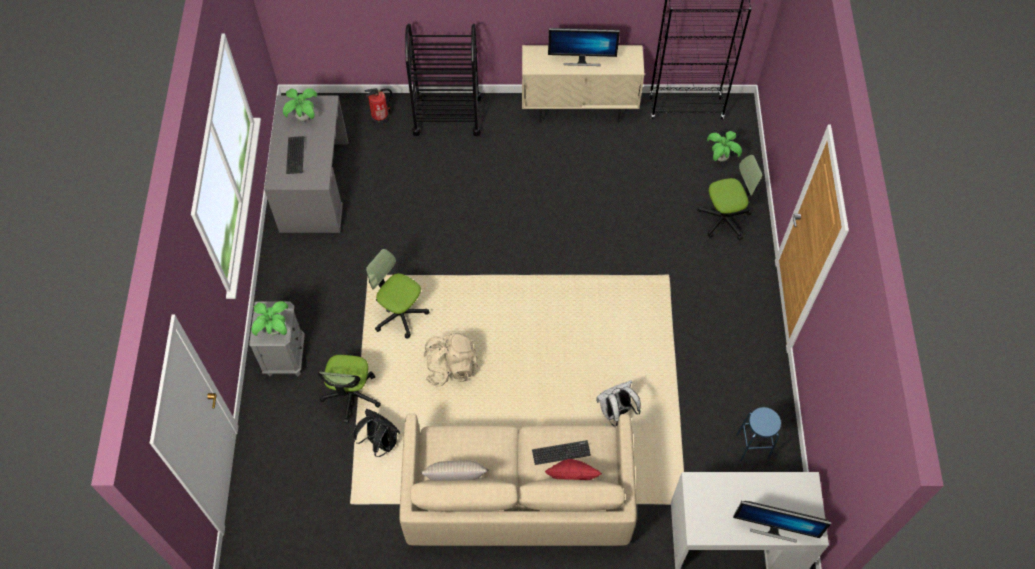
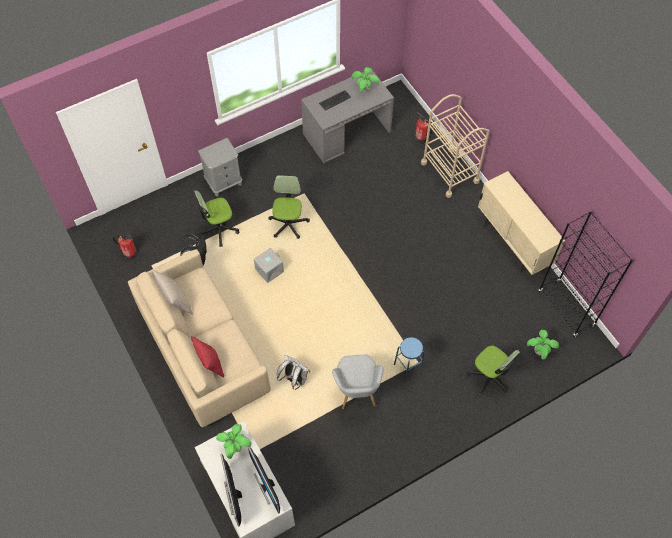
camera: 60 degrees right, 0 degrees up
potted plant [251,301,288,336] -> potted plant moved to [216,424,252,459]
black cart [405,24,481,136] -> beige cart [421,94,490,198]
beige backpack [423,333,478,387] -> grey storage box [254,248,284,283]
keyboard [532,440,591,465] -> none
monitor [548,28,620,66] -> monitor moved to [248,446,280,514]
blue stool [736,407,781,461] -> blue stool moved to [394,337,425,380]
none -> fire extinguisher [113,234,137,260]
none -> grey armchair [332,355,384,409]

